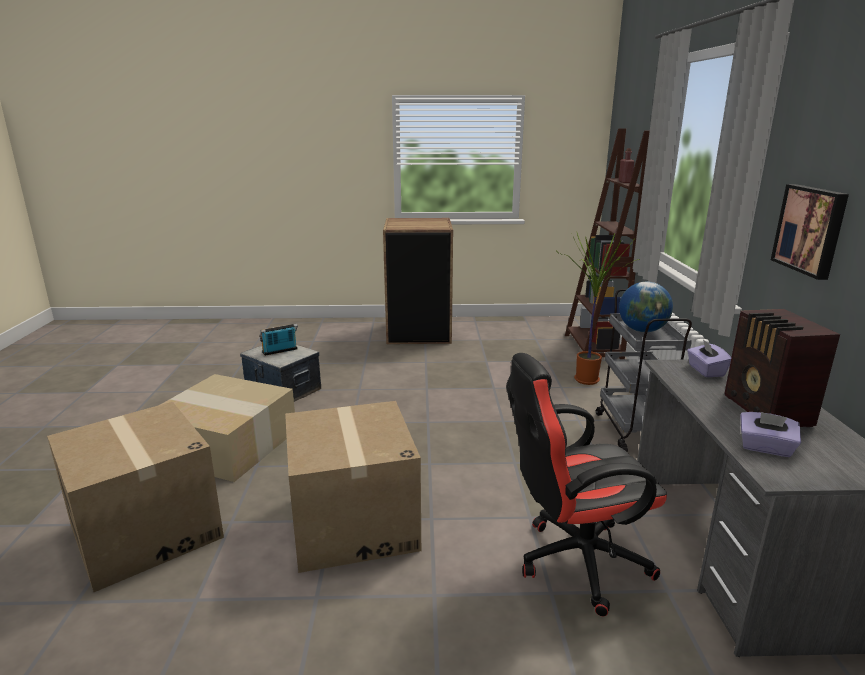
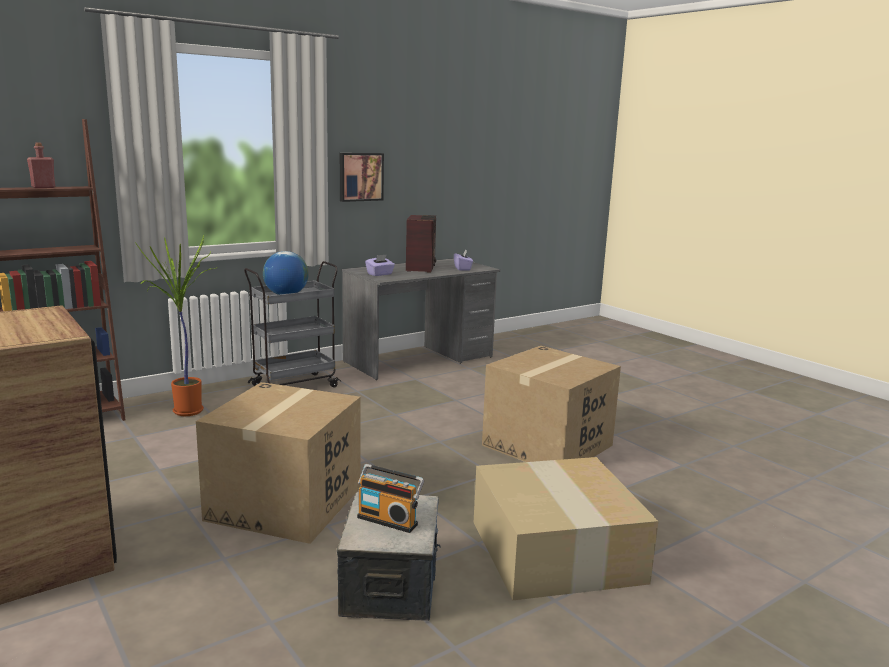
camera: 125 degrees left, 5 degrees down
cardboard box [47,402,224,592] -> cardboard box moved to [196,382,361,544]
black office chair [506,353,667,617] -> none
radio [724,309,840,427] -> radio turned 45 degrees counterclockwise [406,215,436,273]

